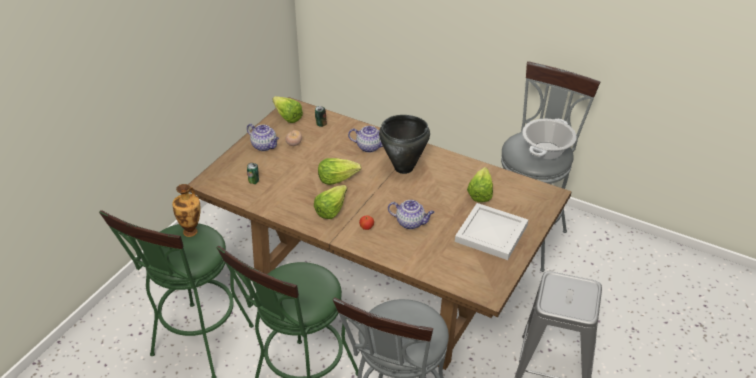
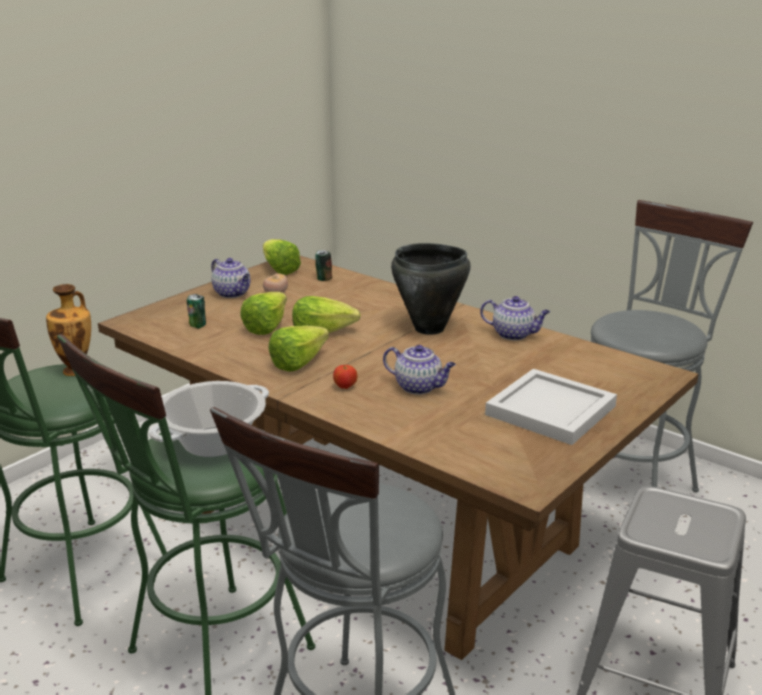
camera: 10 degrees right, 15 degrees down
teapot [348,126,383,153] -> teapot moved to [480,296,550,341]
lettuce [467,167,493,202] -> lettuce moved to [240,292,287,335]
cooking pot [522,119,577,159] -> cooking pot moved to [149,381,269,457]

